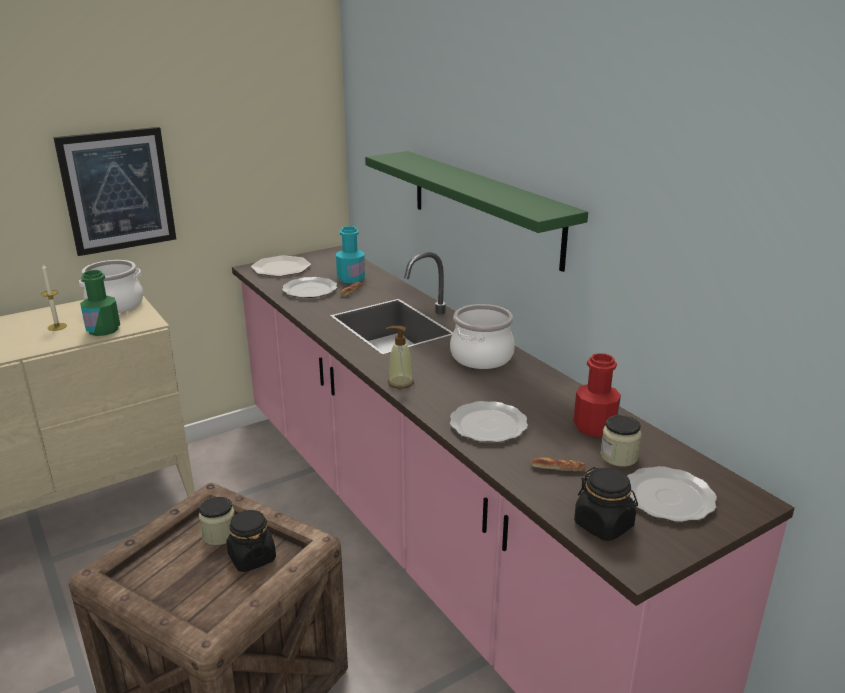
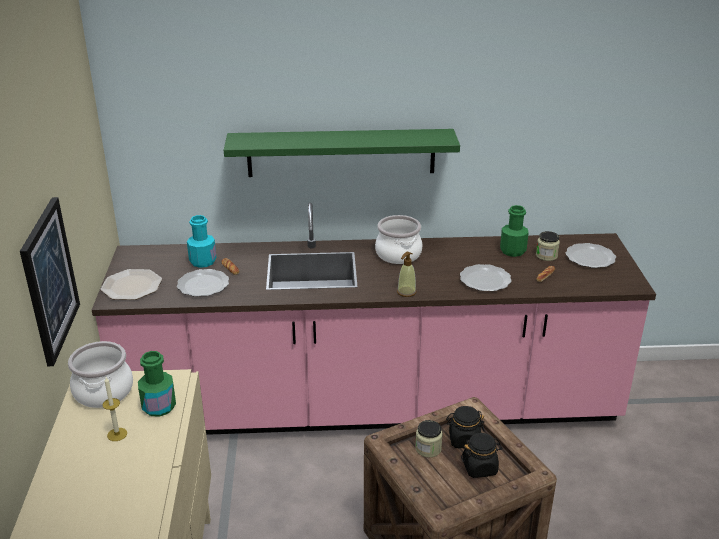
camera: 60 degrees left, 5 degrees up
red bottle [573,353,621,437] -> green bottle [500,205,529,257]
black jar [574,467,638,541] -> black jar moved to [461,433,503,478]

